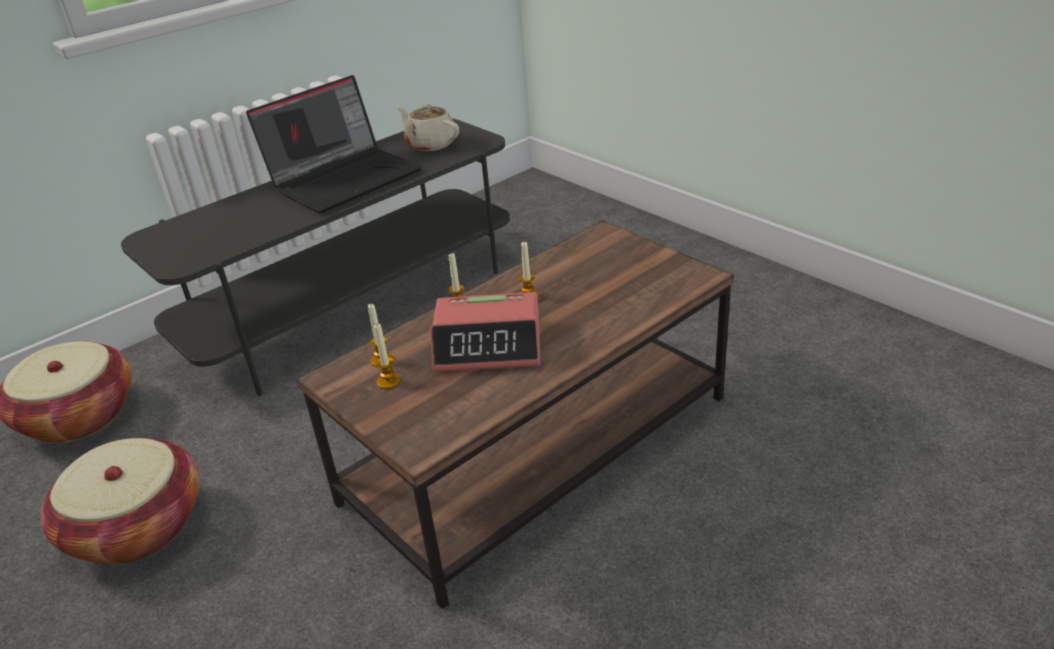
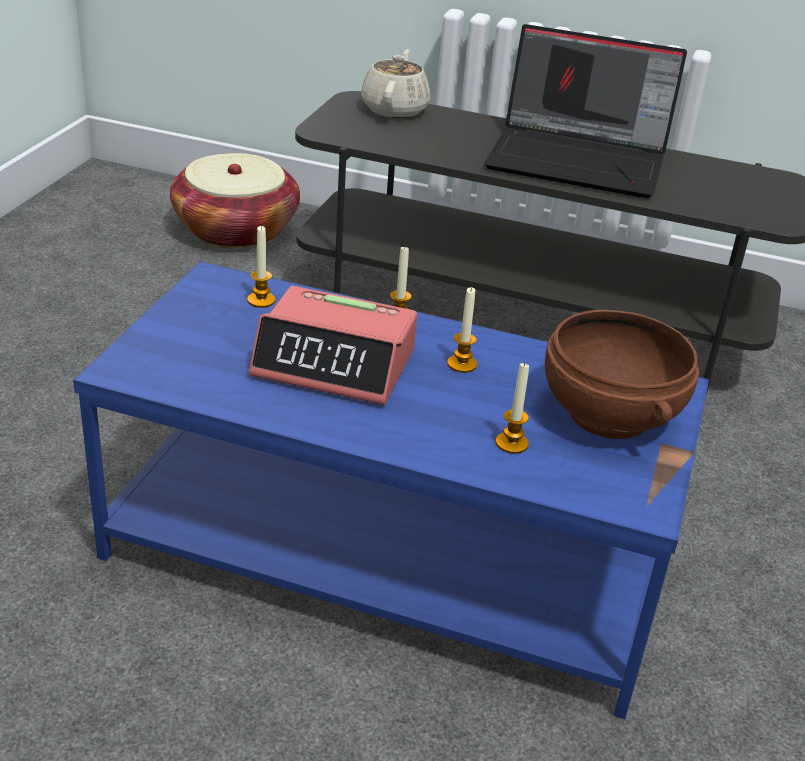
camera: 55 degrees right, 0 degrees up
basket [41,438,200,565] -> none
brown coffee table [296,220,734,609] -> blue coffee table [73,261,709,719]
candle [374,324,401,389] -> candle moved to [496,362,529,454]
beige teapot [396,104,459,151] -> beige teapot moved to [361,49,430,118]
alarm clock [430,292,540,372] -> alarm clock turned 45 degrees counterclockwise [249,286,417,405]
none -> brown bowl [545,310,699,439]

